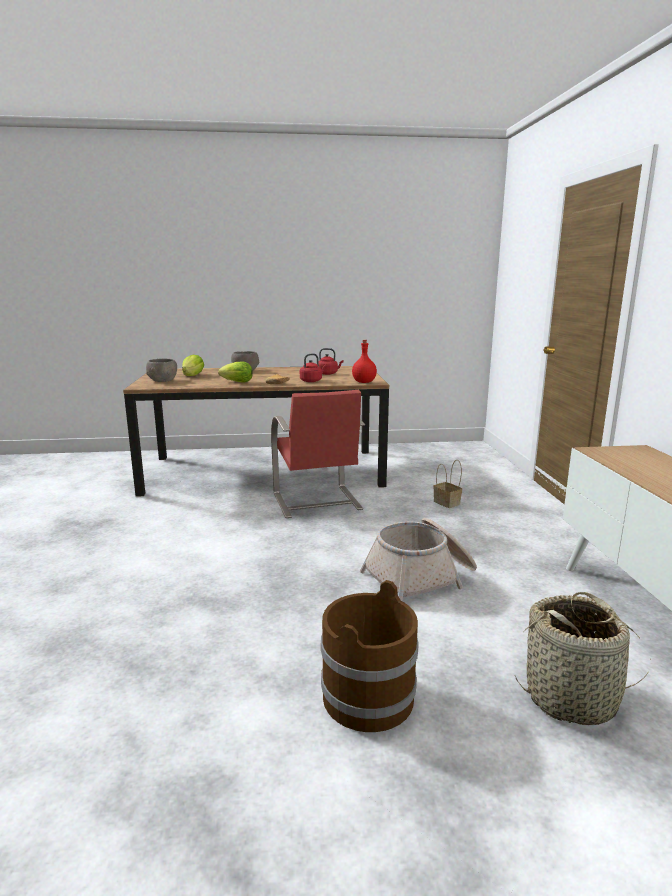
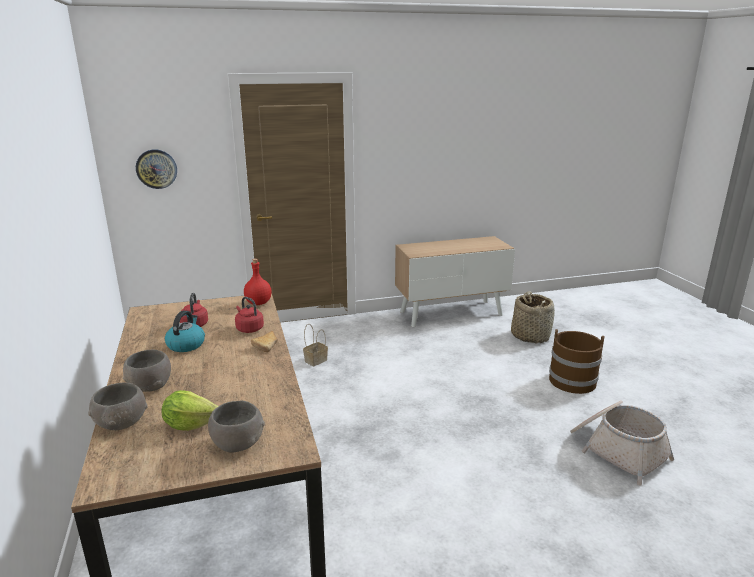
camera: 100 degrees left, 5 degrees up
lettuce [218,362,253,382] -> none
red chair [271,390,365,518] -> none
basket [360,518,477,601] -> basket moved to [570,400,674,485]
none -> grey bowl [88,383,148,430]
none -> wall clock [136,149,177,189]
none -> kettle [165,311,205,352]

